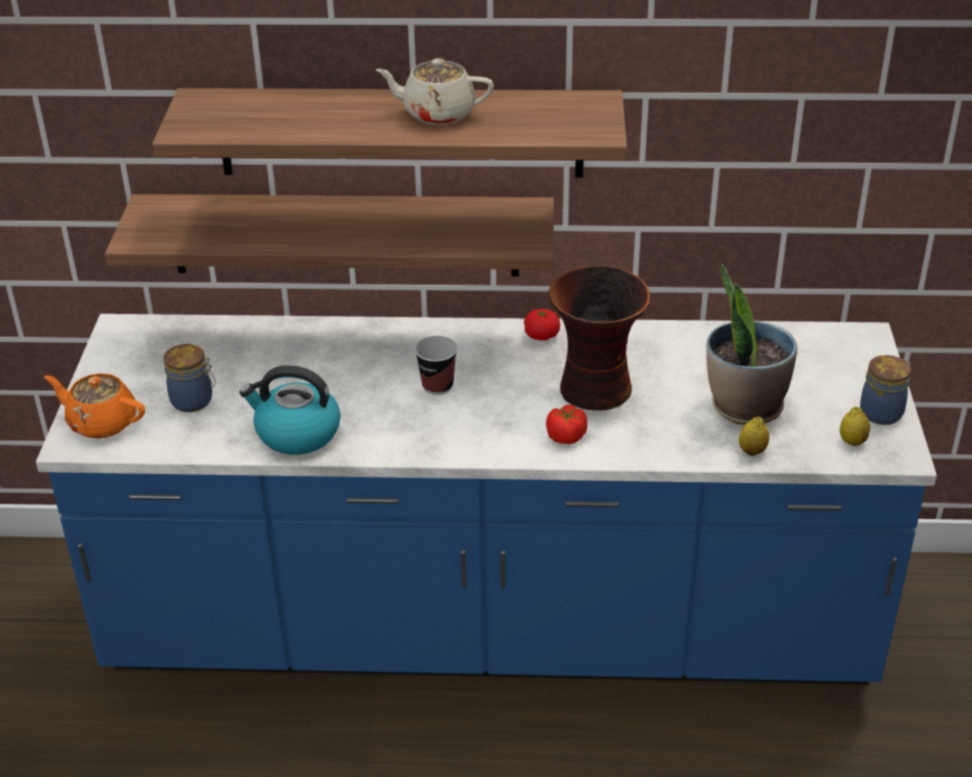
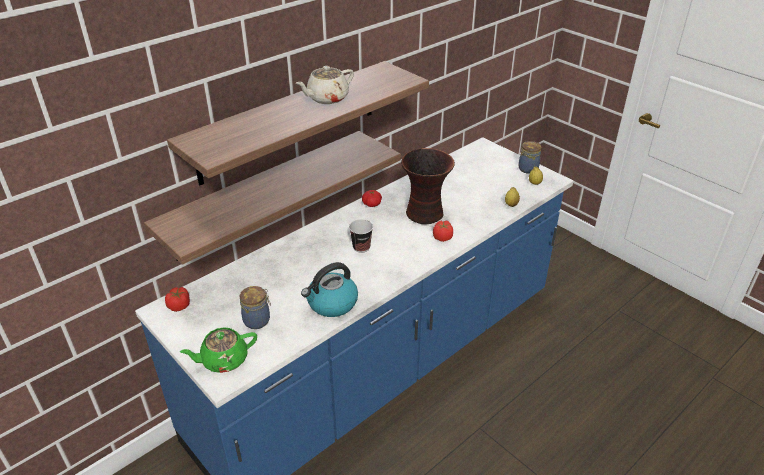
camera: 45 degrees left, 0 degrees up
orange teapot [44,373,145,439] -> green teapot [180,327,257,373]
potted plant [706,264,797,425] -> none
none -> tomato [165,287,190,312]

